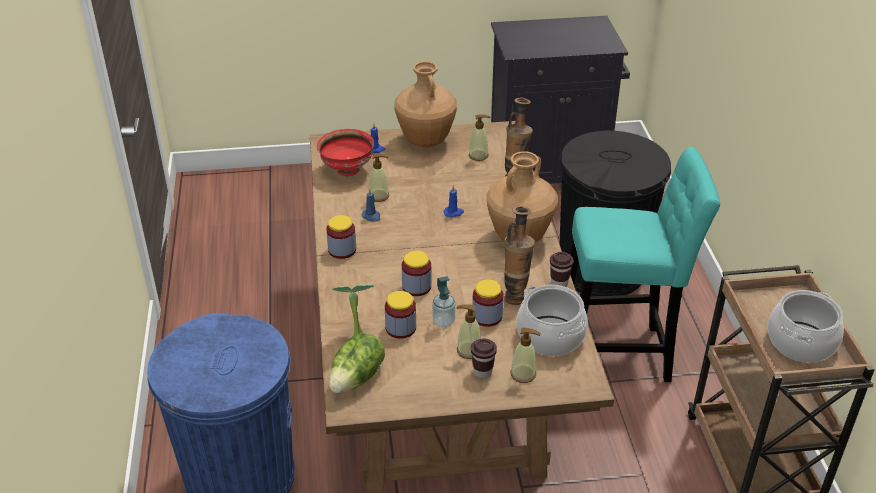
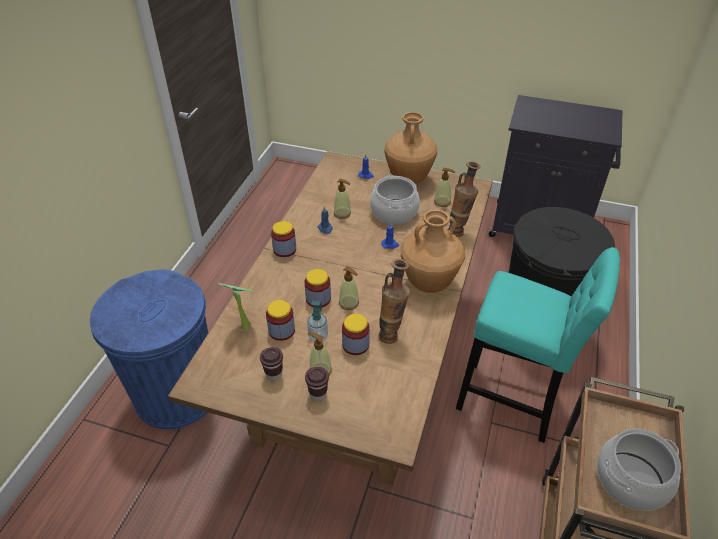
camera: 25 degrees right, 5 degrees up
red bowl [317,129,374,176] -> none
lettuce [329,333,385,393] -> none
soap dispenser [511,328,541,383] -> soap dispenser moved to [339,266,359,310]
cooking pot [517,285,588,356] -> cooking pot moved to [370,175,420,225]
brown cup [550,252,574,287] -> brown cup moved to [260,347,283,381]

